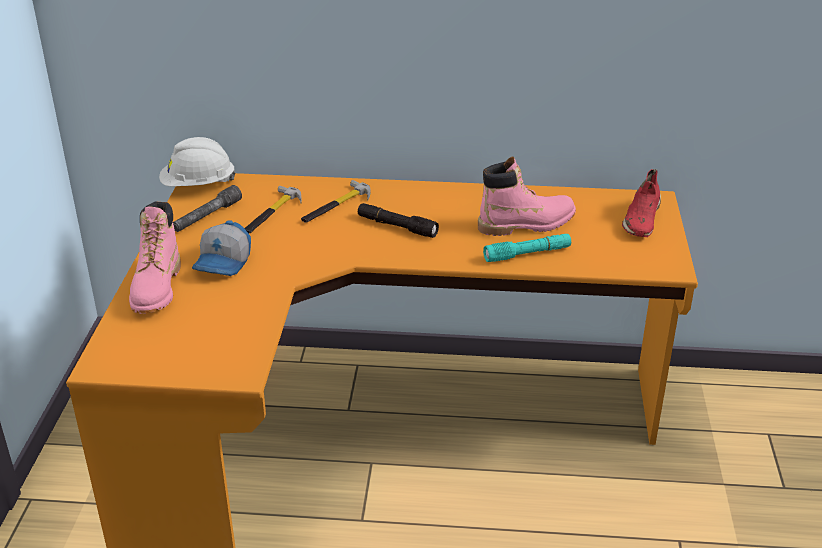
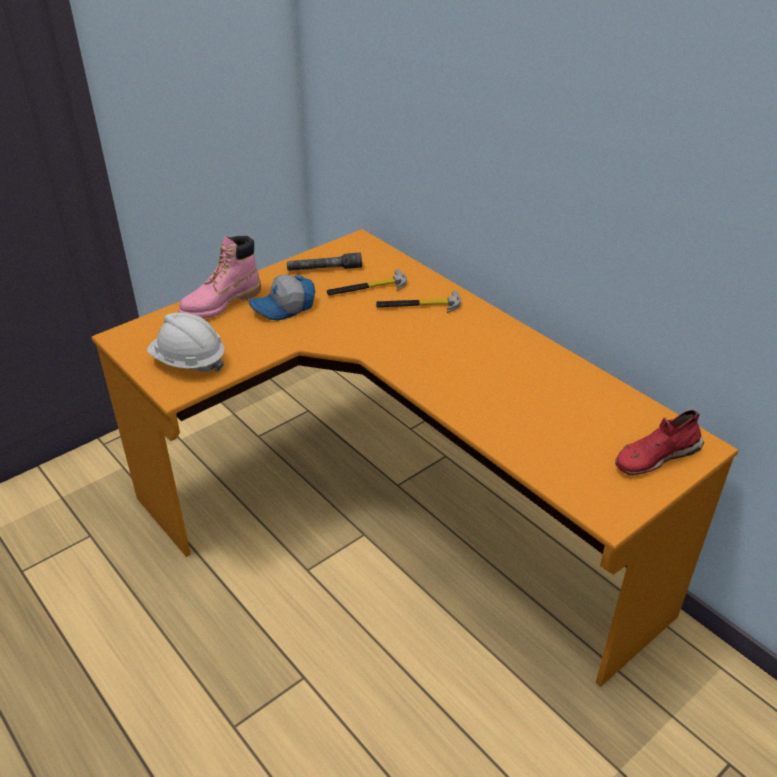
camera: 45 degrees right, 5 degrees up
white hard hat [159,137,236,187] -> white hard hat moved to [147,313,225,372]
black flashlight [358,203,439,238] -> none
pink boot [478,157,576,236] -> none
turquoise flashlight [483,234,571,262] -> none

